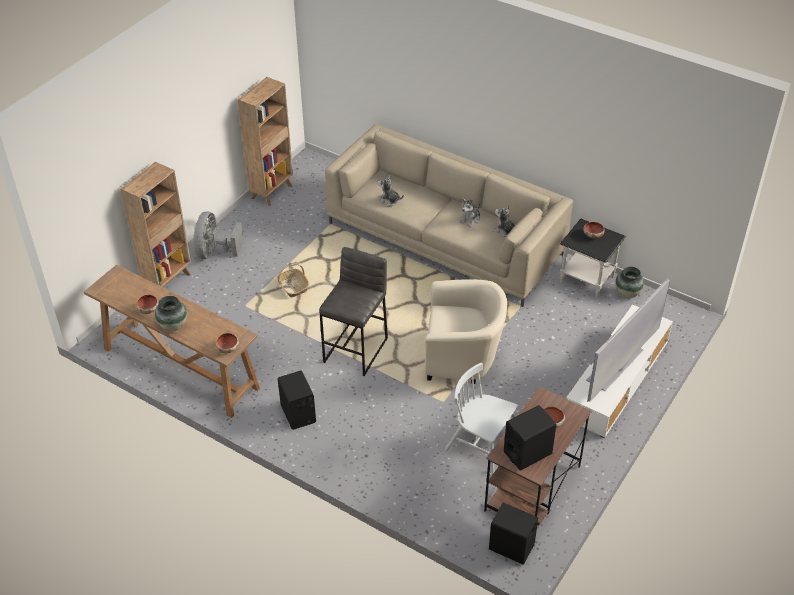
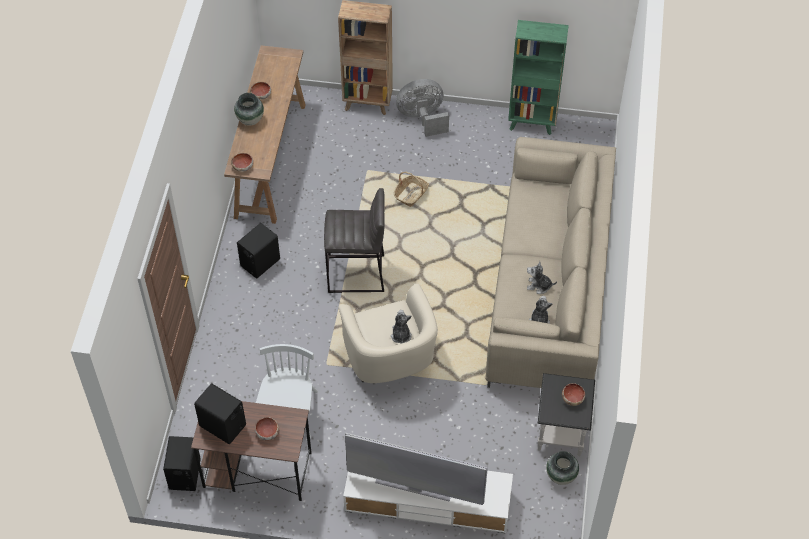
camera: 65 degrees right, 10 degrees up
brown bookcase [238,77,293,206] -> green bookcase [508,20,569,135]
plush toy [377,176,404,206] -> plush toy moved to [391,310,412,344]

